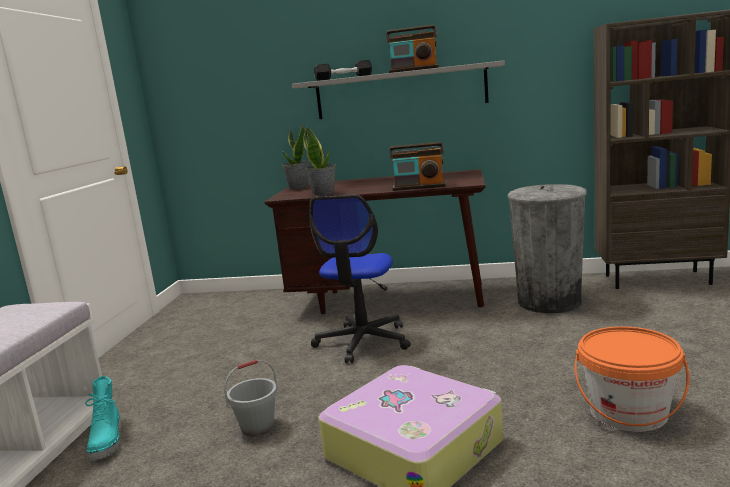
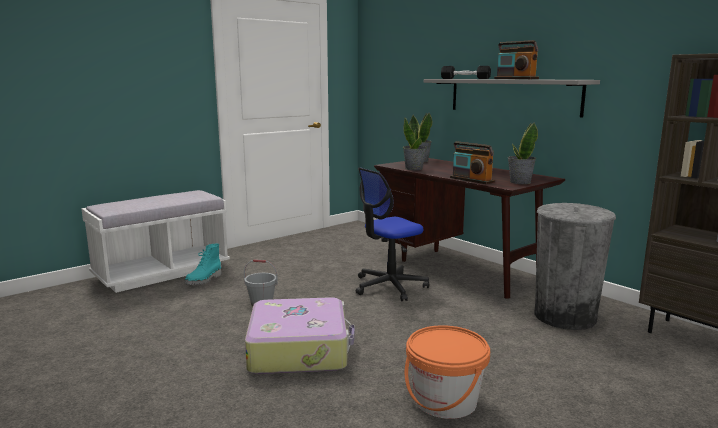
camera: 40 degrees right, 0 degrees up
none -> potted plant [507,122,538,184]

